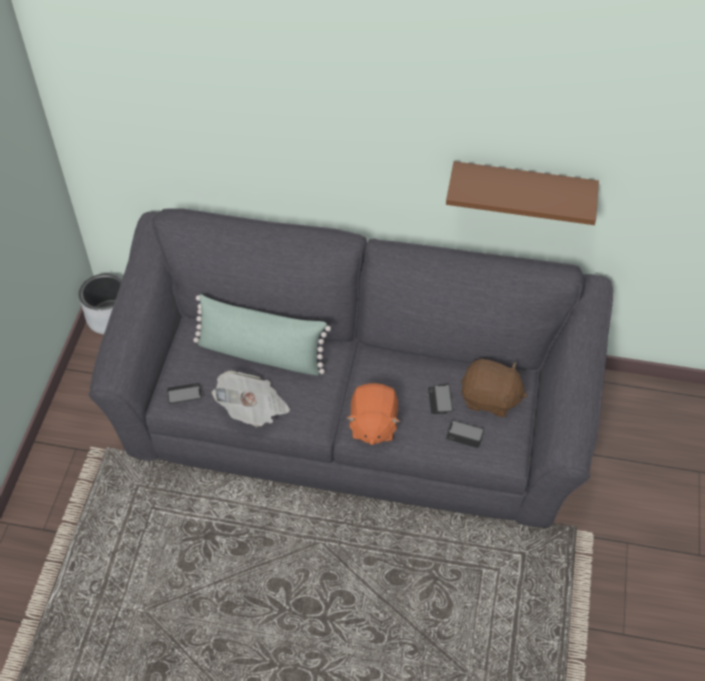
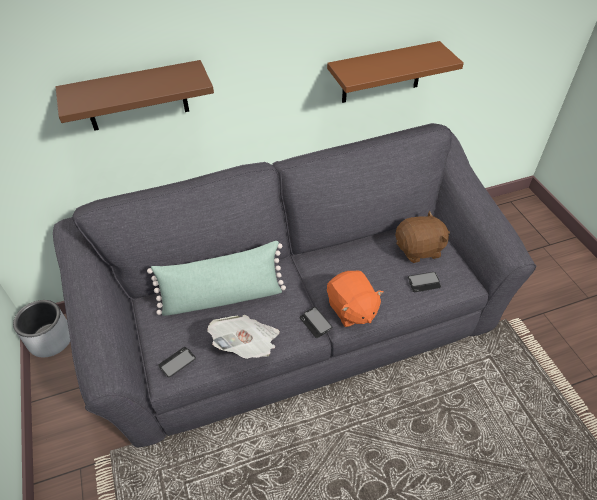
camera: 30 degrees left, 5 degrees down
phone [428,384,453,414] -> phone moved to [299,307,332,338]
none -> brown shelf [56,60,214,131]

